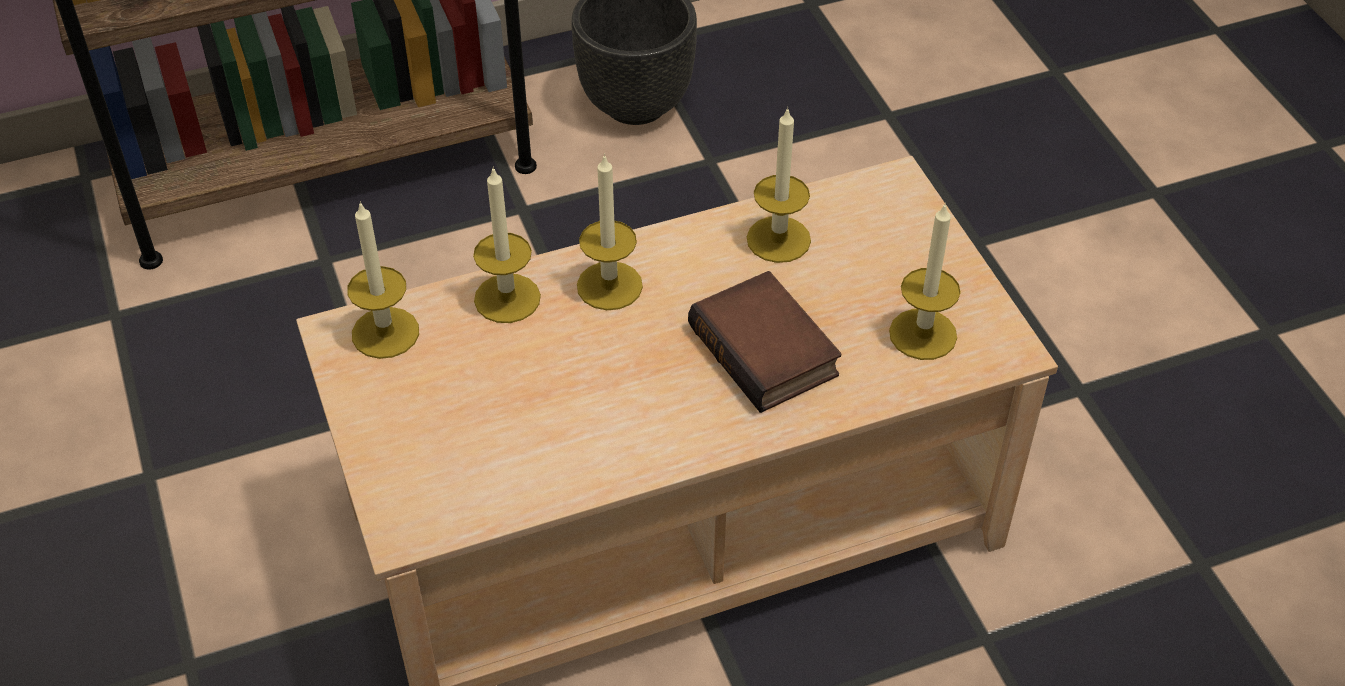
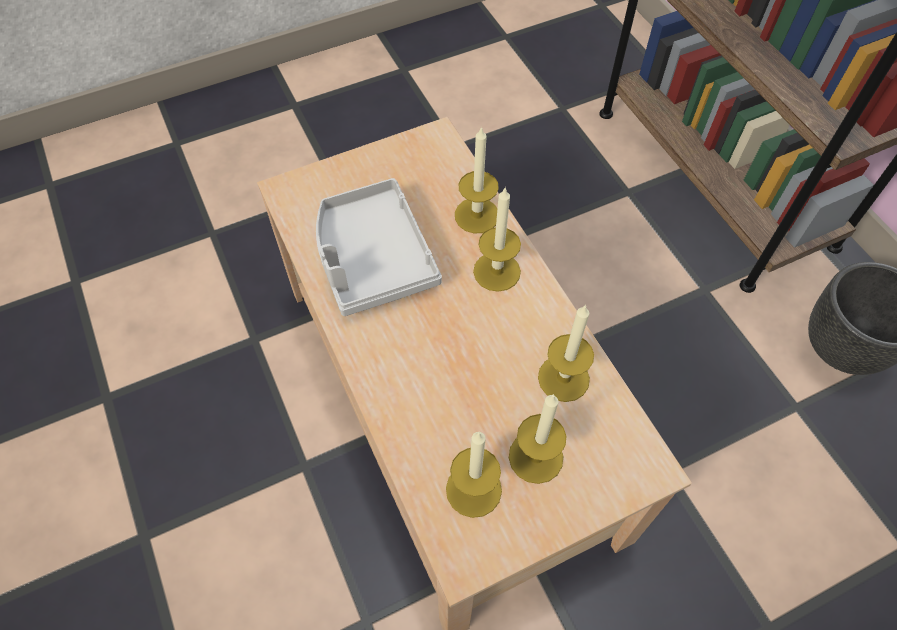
camera: 85 degrees right, 10 degrees up
candle [347,201,419,359] -> candle moved to [509,394,566,484]
book [688,271,842,413] -> none
none -> grey tray [316,178,442,316]

